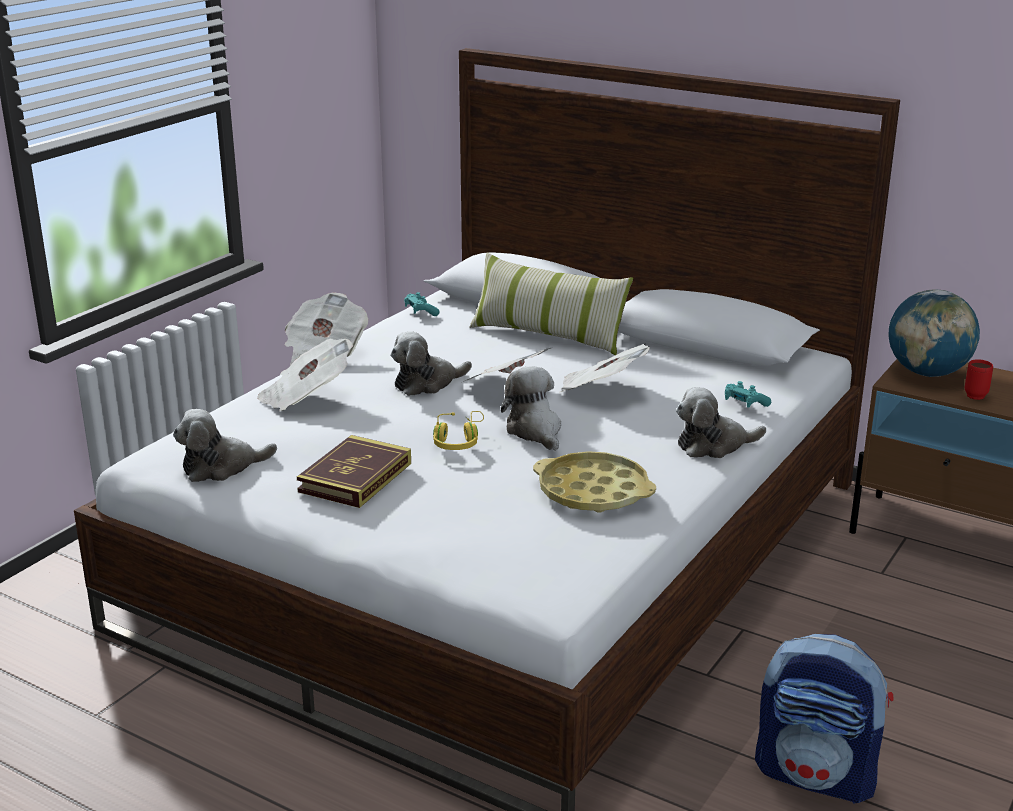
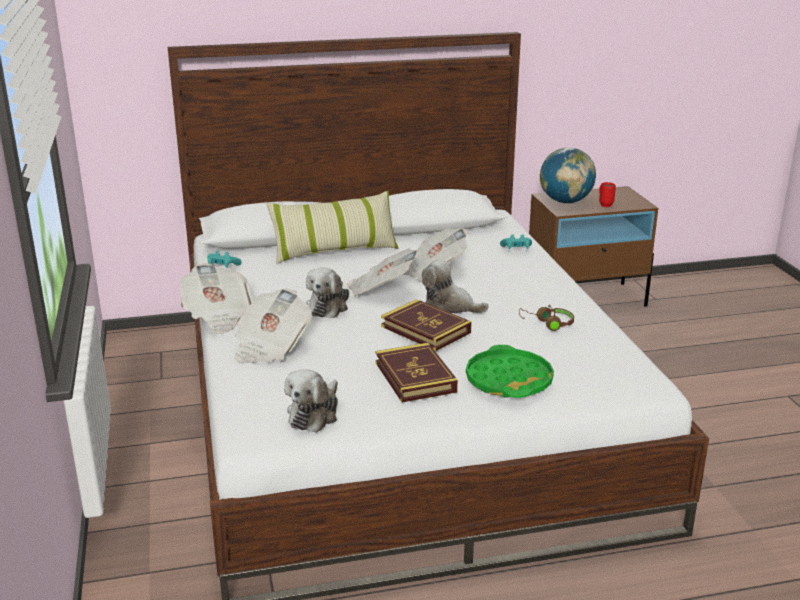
camera: 45 degrees left, 0 degrees up
yellow headphones [433,411,484,450] -> book [381,299,472,351]
yellow tray [533,451,656,513] -> brown headphones [519,305,574,331]
plush toy [676,387,766,458] -> none
backpack [755,634,894,804] -> none
none -> green tray [466,345,554,398]

